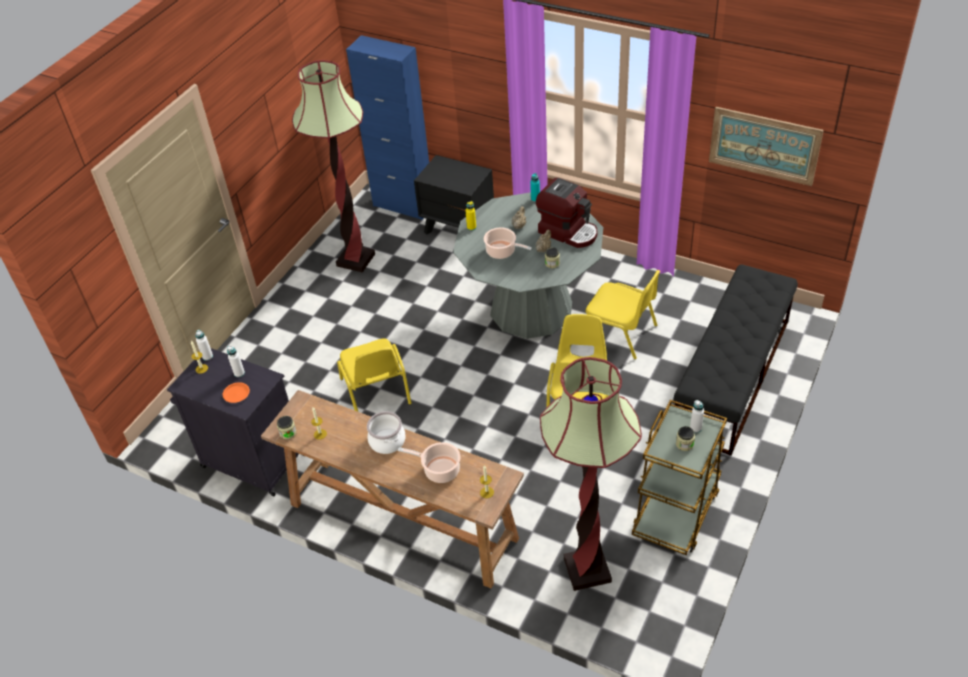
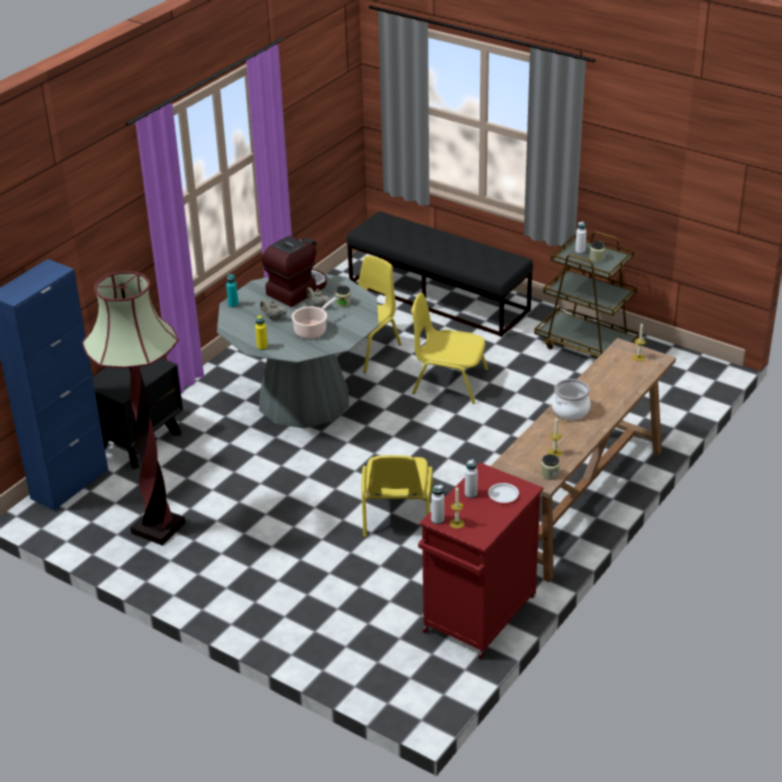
camera: 85 degrees left, 10 degrees down
black cabinet [167,348,304,496] -> red cabinet [418,462,543,659]
orange plate [223,382,250,403] -> white plate [488,483,519,503]
yellow chair [337,338,412,412] -> yellow chair turned 105 degrees clockwise [362,455,433,538]
cooking pot [398,442,460,483] -> none
floor lamp [540,357,642,591] -> none
picture [709,107,824,186] -> none

